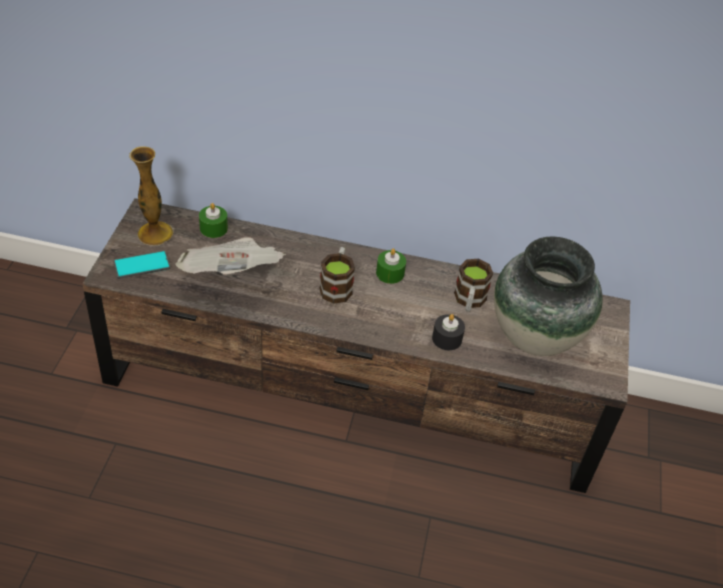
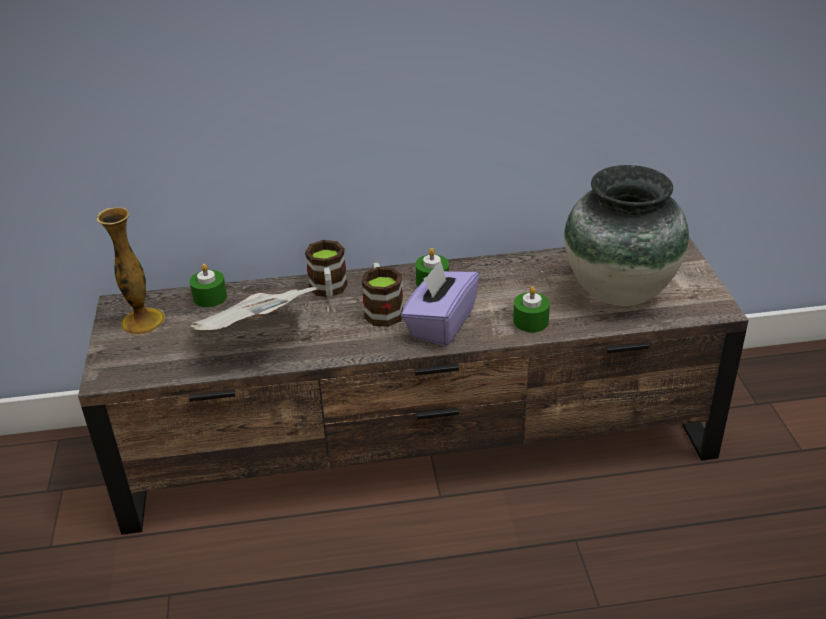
camera: 15 degrees left, 10 degrees down
phone [113,251,170,279] -> none
black candle [432,314,465,350] -> green candle [513,286,550,332]
mug [454,259,493,312] -> mug moved to [305,240,347,299]
none -> purple tissue box [401,260,479,346]

